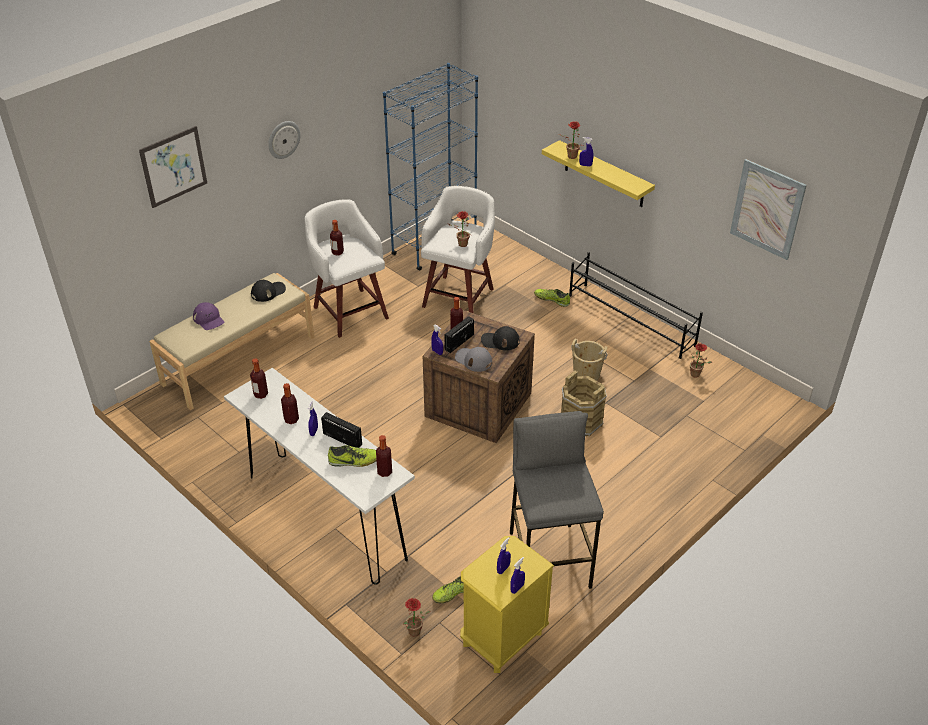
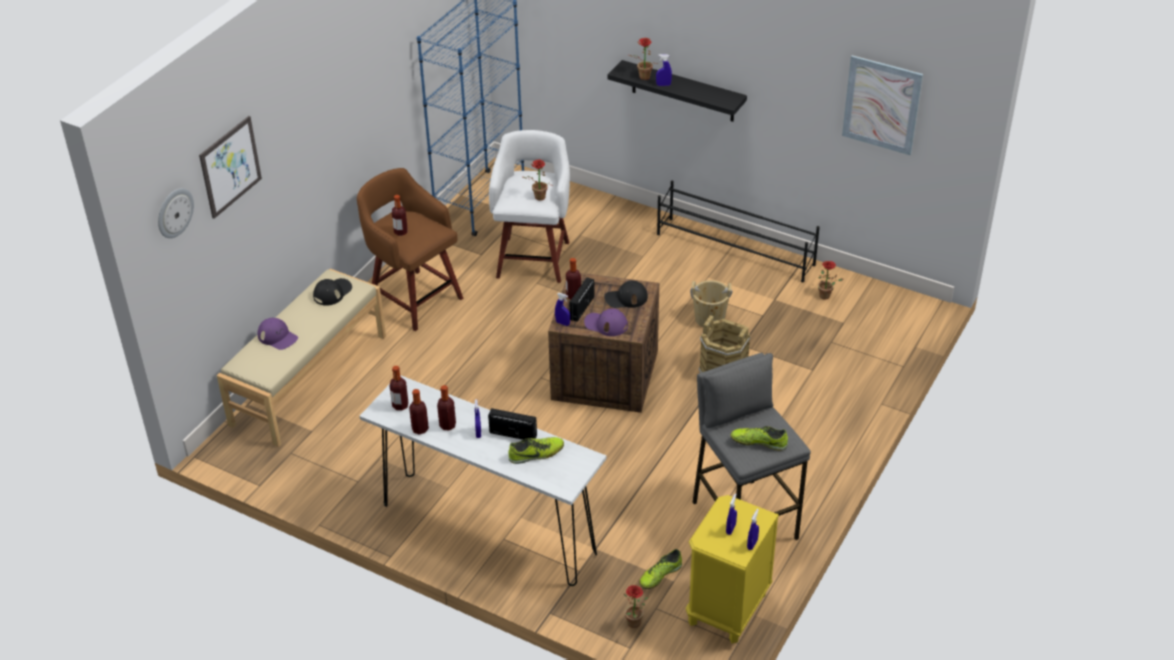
camera: 15 degrees left, 0 degrees up
wall clock [268,121,301,159] -> wall clock moved to [158,188,194,238]
white stool [304,199,389,338] -> brown stool [357,168,463,331]
bottle [376,435,392,477] -> bottle moved to [409,389,429,435]
grey cap [455,347,492,372] -> purple cap [584,308,628,336]
shoe [534,289,570,307] -> shoe moved to [730,426,788,451]
yellow shelf [542,140,655,207] -> black shelf [608,60,747,122]

